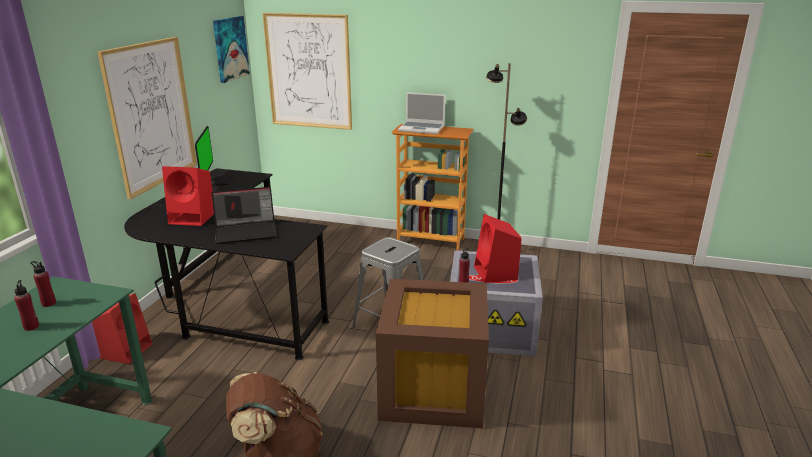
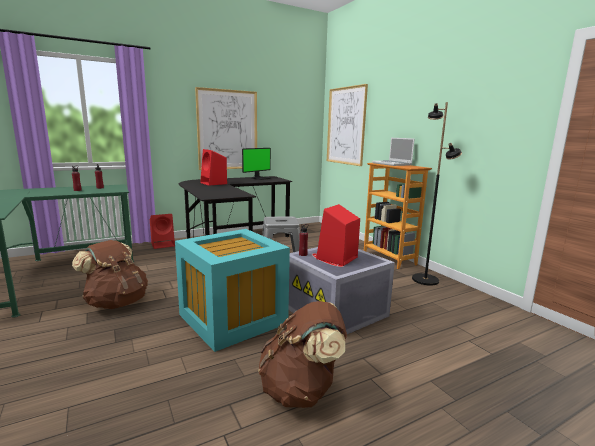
camera: 45 degrees right, 10 degrees down
laptop [212,187,277,244] -> none
picture [213,16,250,83] -> none
brown storage box [376,279,489,429] -> turquoise storage box [175,229,290,352]
none -> brown backpack [258,301,347,408]

